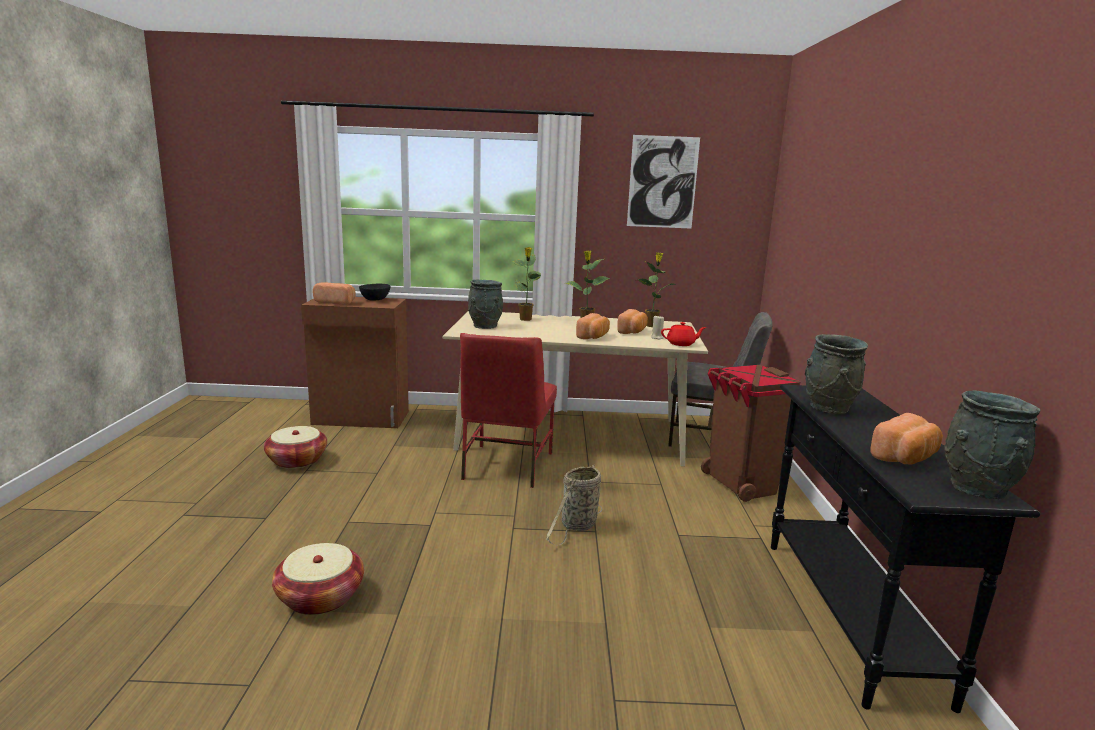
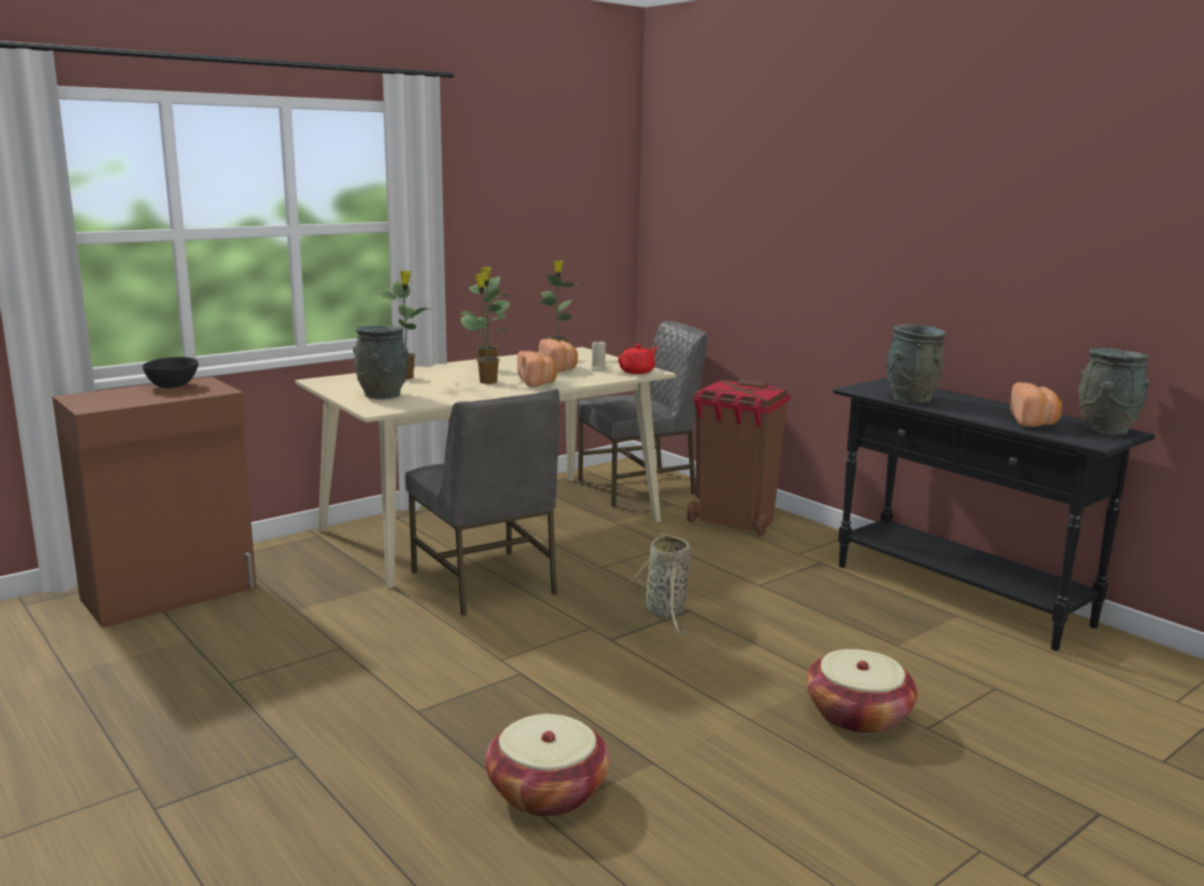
camera: 40 degrees left, 0 degrees up
basket [264,426,327,469] -> basket moved to [806,649,918,734]
bread [313,282,356,305] -> none
red chair [460,333,557,488] -> grey chair [405,389,560,616]
picture [627,135,700,228] -> none
none -> potted plant [459,273,510,384]

